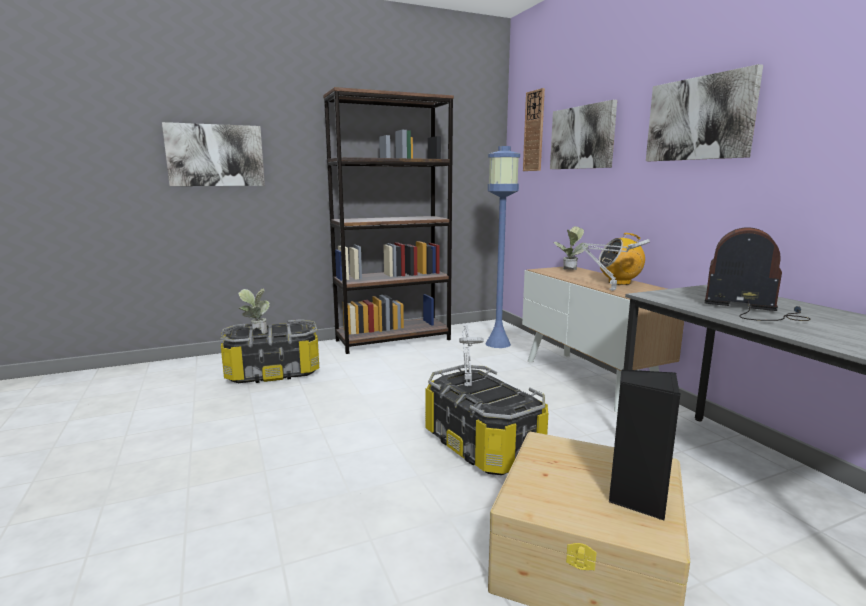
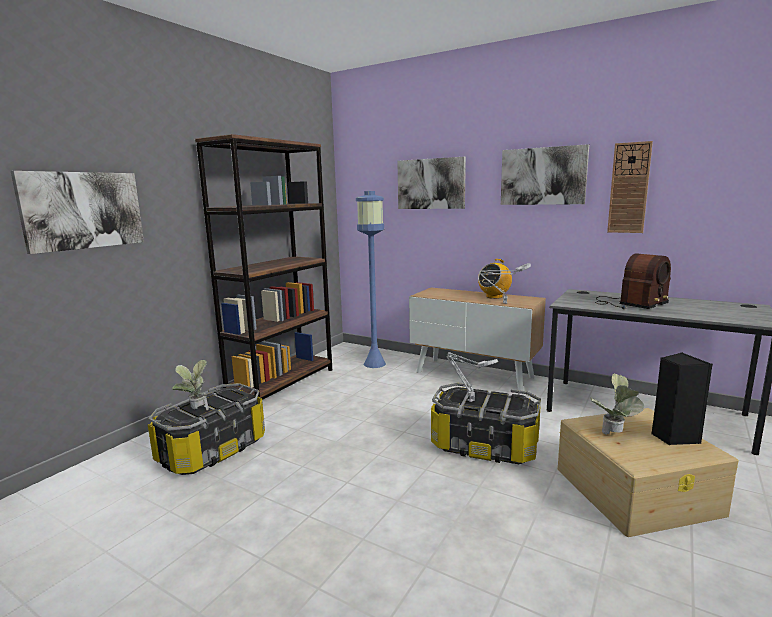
camera: 35 degrees left, 0 degrees up
wall clock [523,88,545,171] -> wall clock moved to [607,141,653,233]
potted plant [553,226,588,270] -> potted plant moved to [591,373,644,435]
radio [704,227,811,321] -> radio turned 150 degrees clockwise [595,253,671,309]

